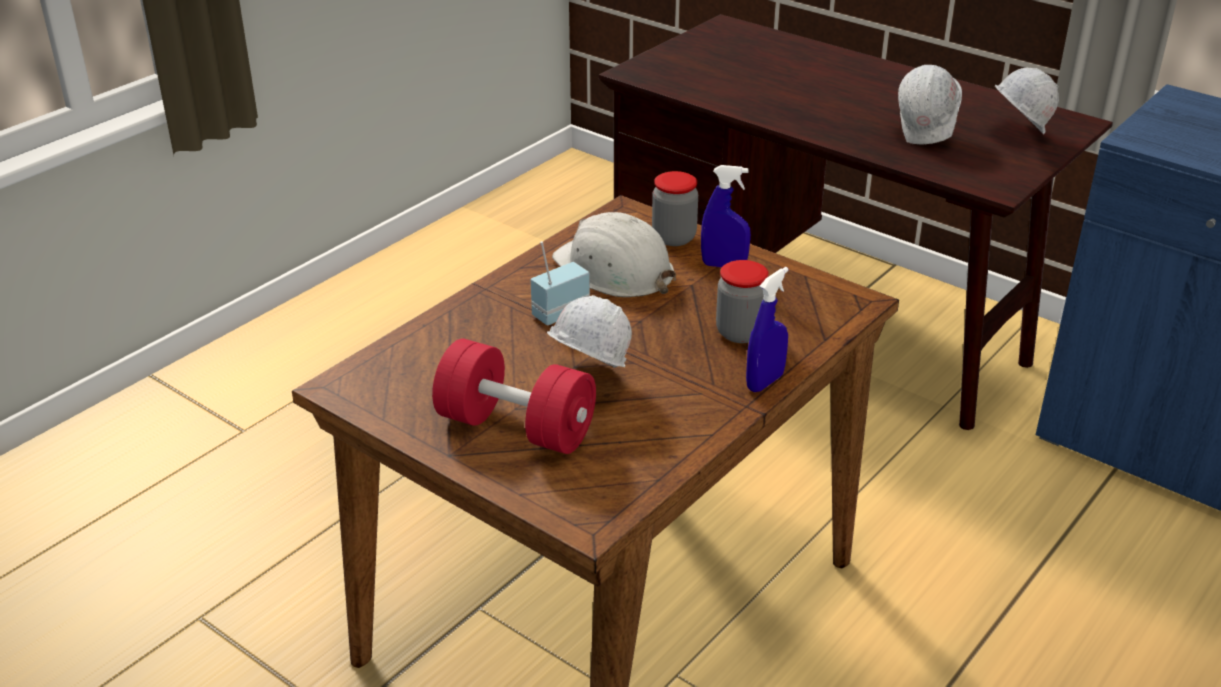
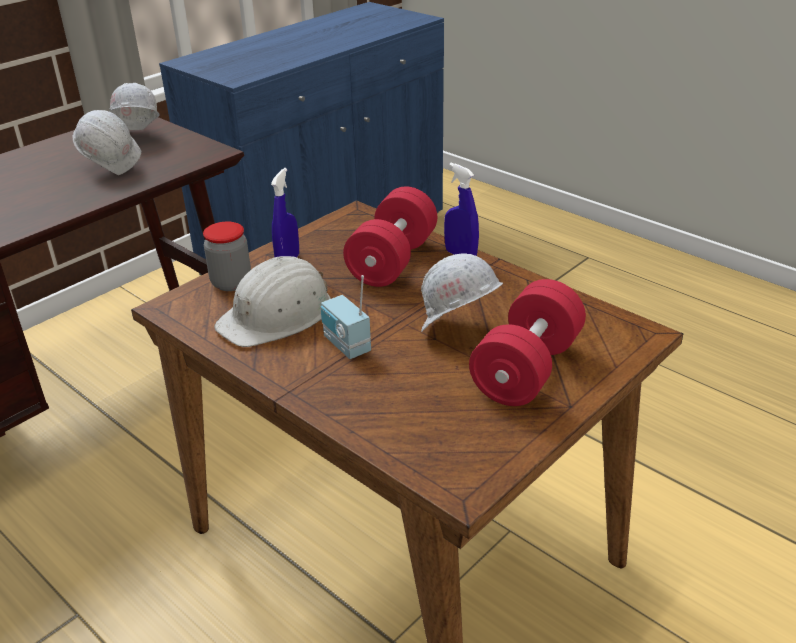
camera: 85 degrees left, 0 degrees up
jar [716,260,769,343] -> red dumbbell [343,186,437,287]

